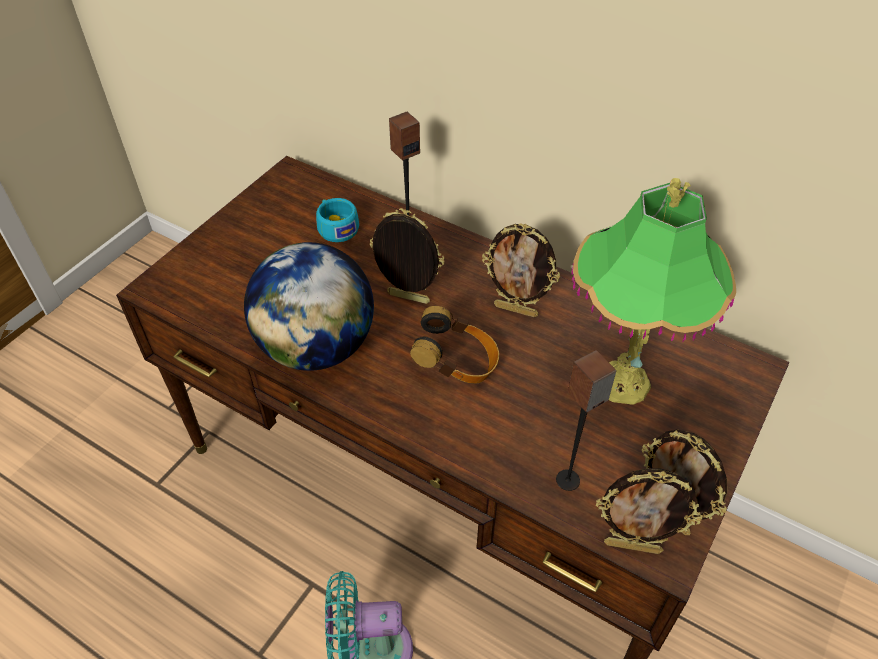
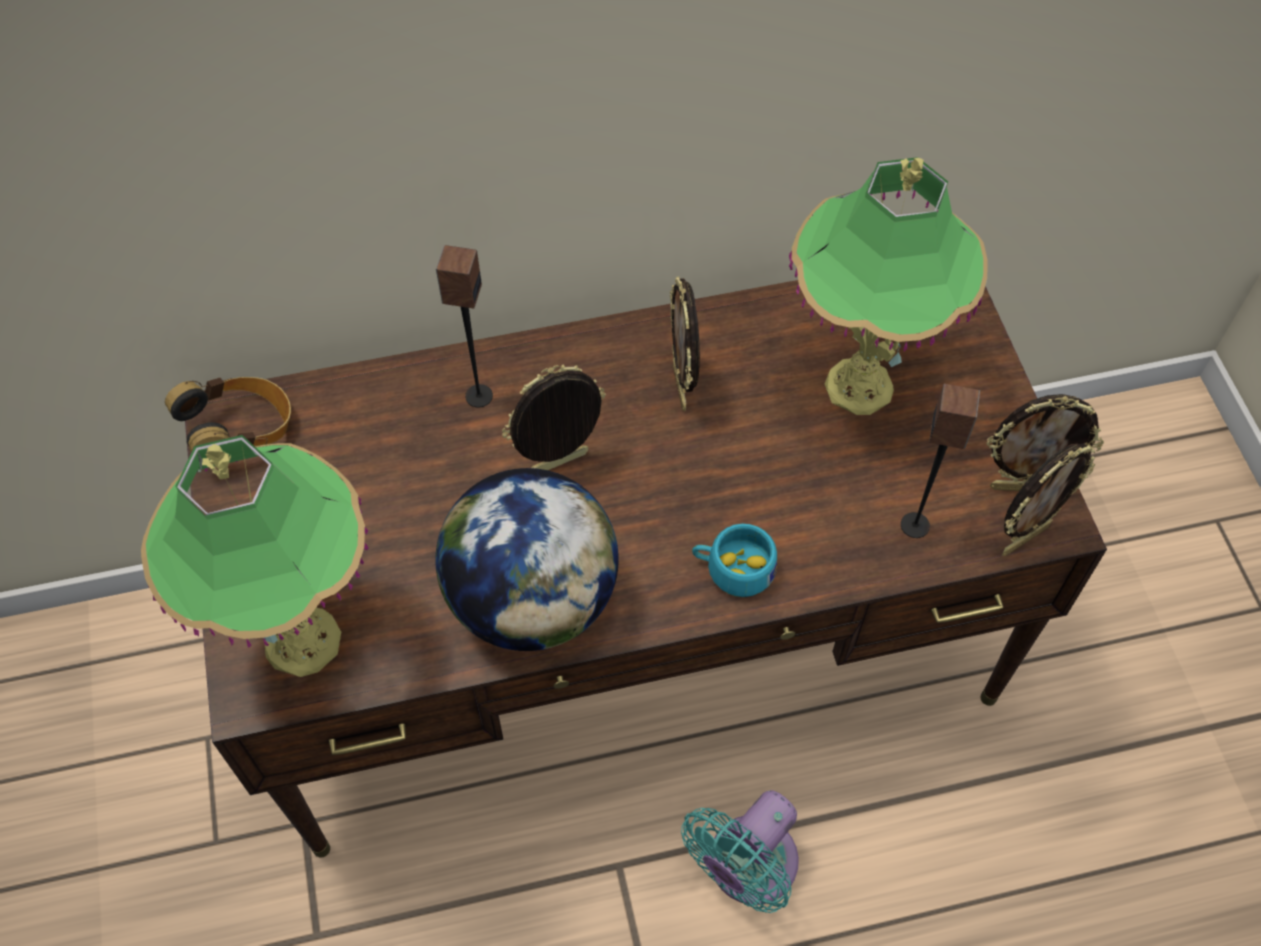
camera: 45 degrees left, 10 degrees up
turquoise cup [316,198,359,242] -> turquoise cup moved to [692,524,777,597]
headphones [410,306,499,384] -> headphones moved to [165,377,291,452]
picture frame [482,224,560,318] -> picture frame turned 105 degrees clockwise [670,277,700,411]
none -> table lamp [141,435,369,677]

